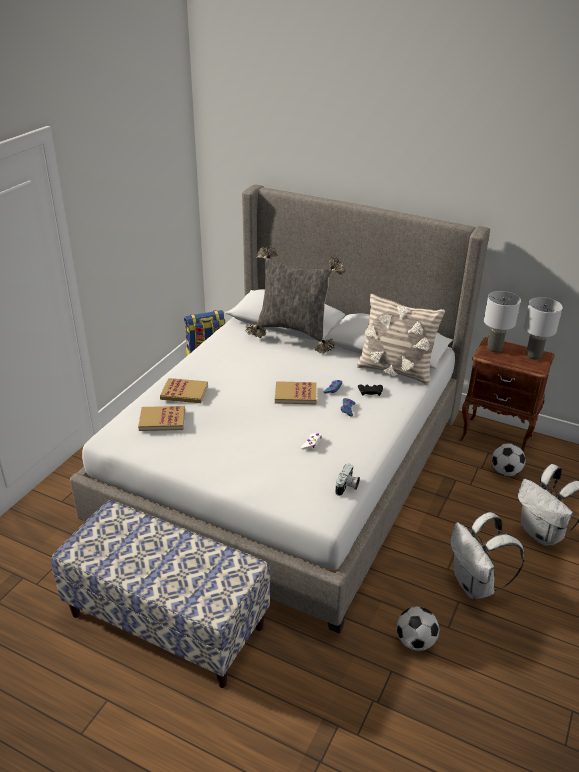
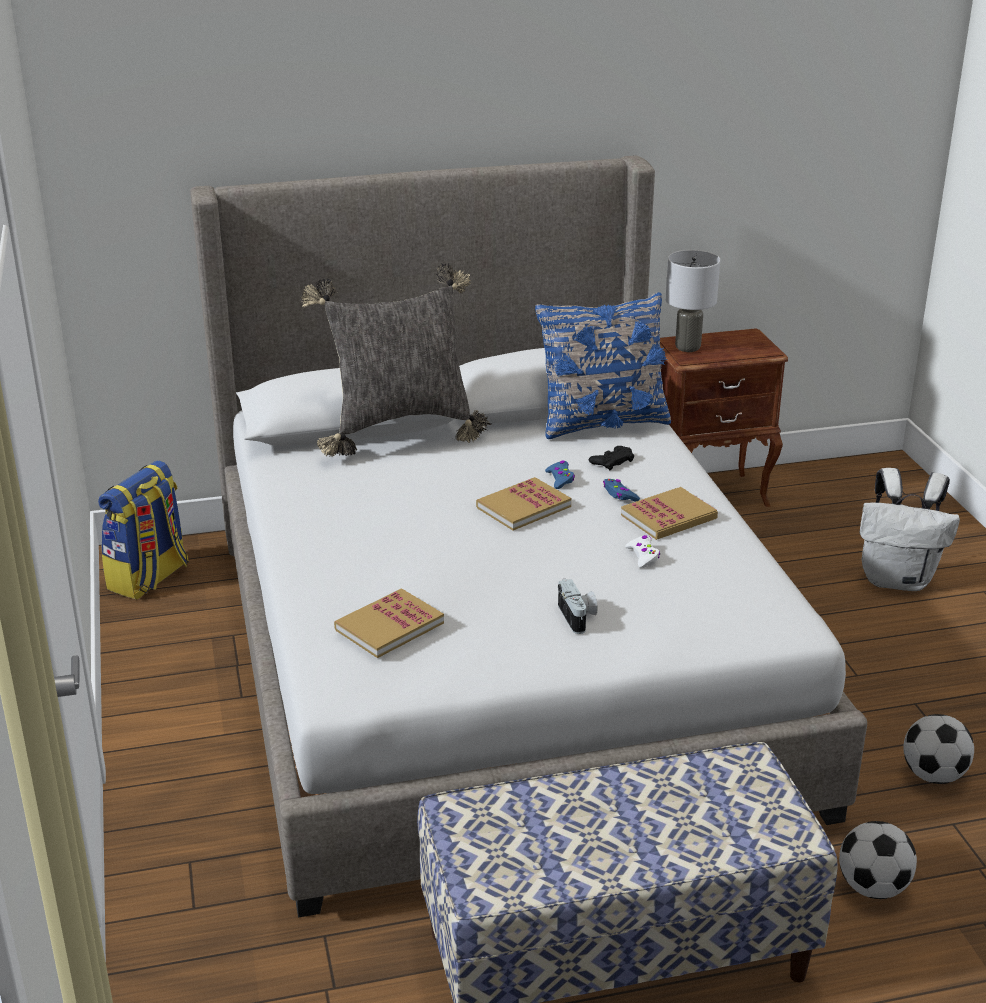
camera: 40 degrees left, 5 degrees down
book [160,378,208,403] -> book moved to [621,487,718,540]
camera [335,464,360,496] -> camera moved to [558,579,598,634]
beige pillow [357,294,445,386] -> blue pillow [535,292,671,439]
white backpack [450,512,524,599] -> none
football [492,443,526,476] -> football moved to [839,821,917,899]
white table lamp [524,297,563,360] -> none

